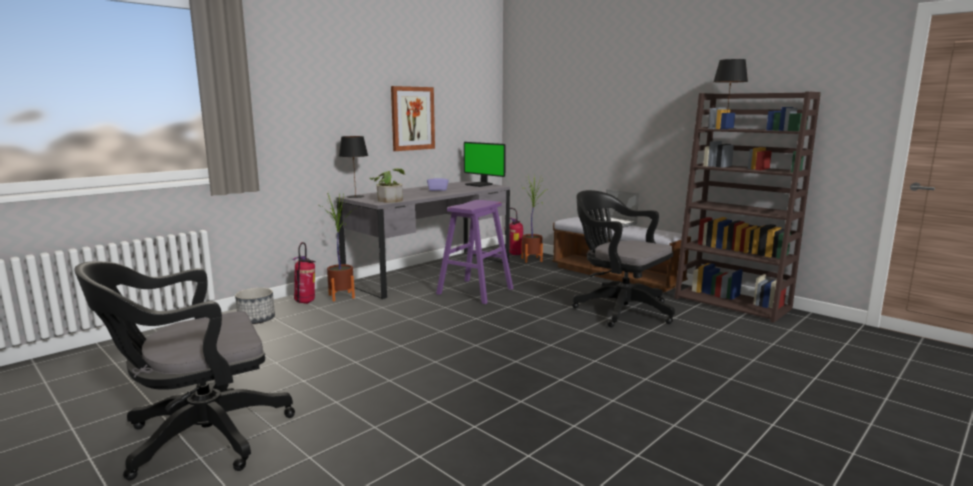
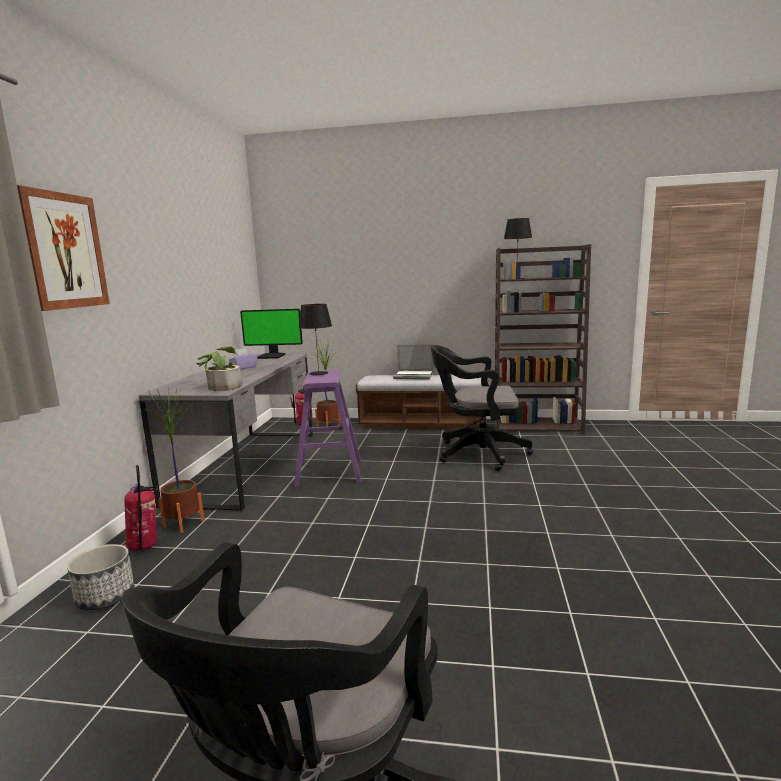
camera: 35 degrees left, 0 degrees up
black table lamp [339,136,368,198] -> black table lamp moved to [298,304,332,375]
picture [391,86,435,151] -> picture moved to [17,185,110,311]

